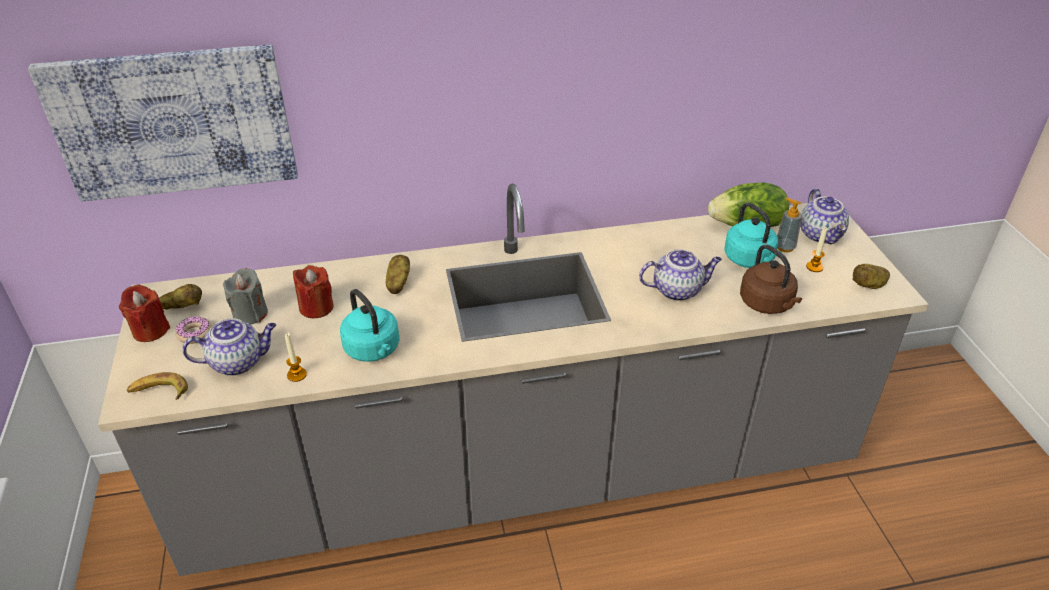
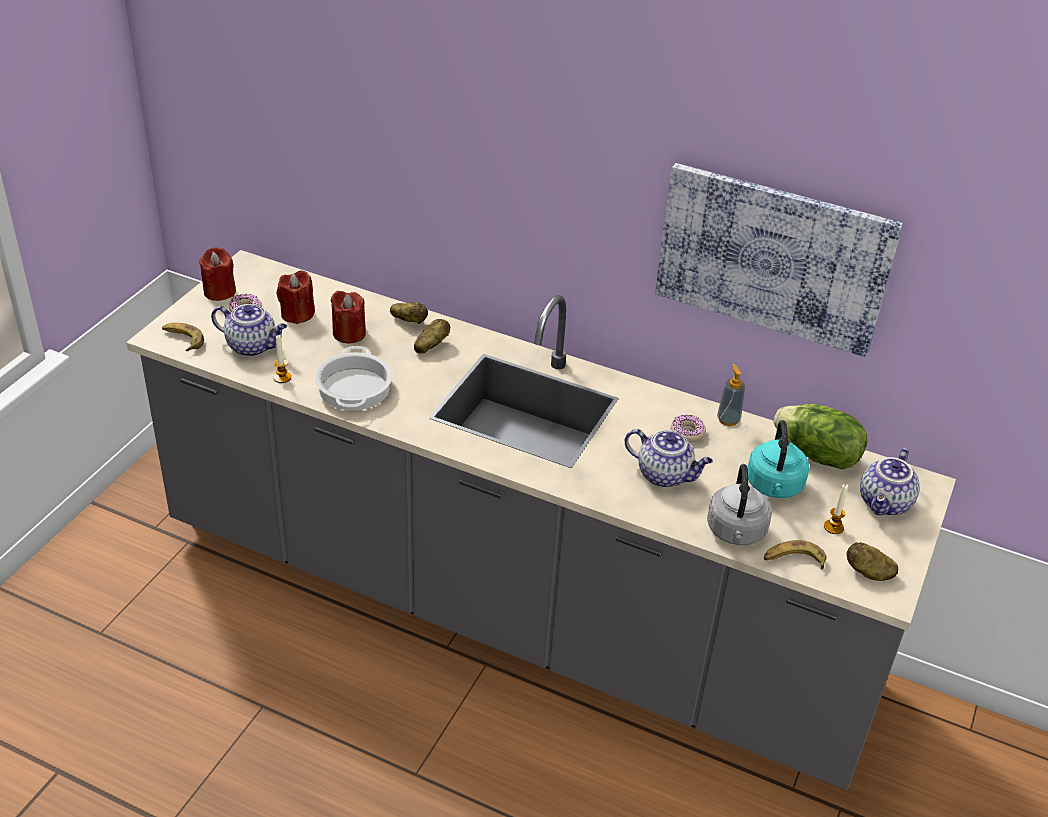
camera: 35 degrees right, 0 degrees up
picture [28,44,298,201] -> picture moved to [655,163,903,357]
potato [159,284,202,309] -> potato moved to [390,302,428,324]
grey candle [223,268,268,325] -> red candle [277,270,315,324]
turquoise kettle [340,289,400,362] -> cooking pot [315,346,393,411]
brown kettle [740,245,802,314] -> grey kettle [707,464,772,545]
soap dispenser [777,198,802,252] -> soap dispenser moved to [717,364,745,426]
none -> donut [671,415,706,442]
none -> banana [764,540,826,570]

